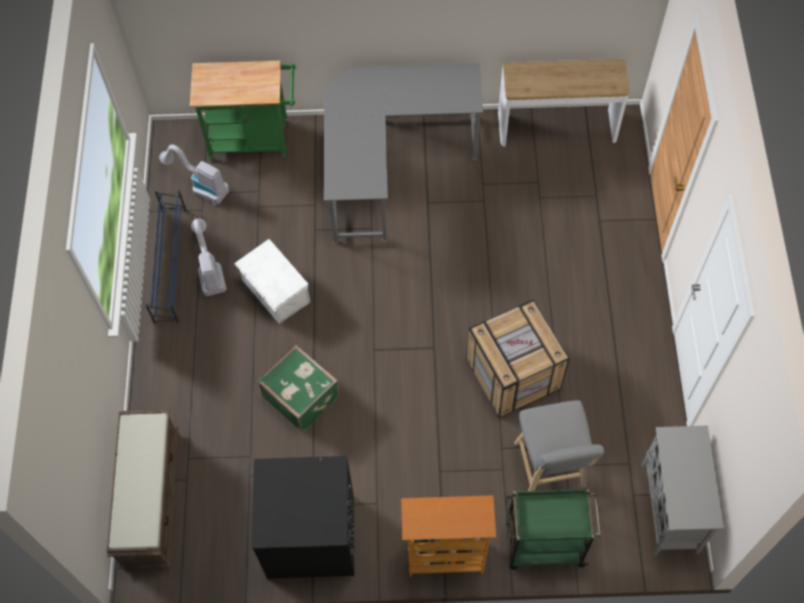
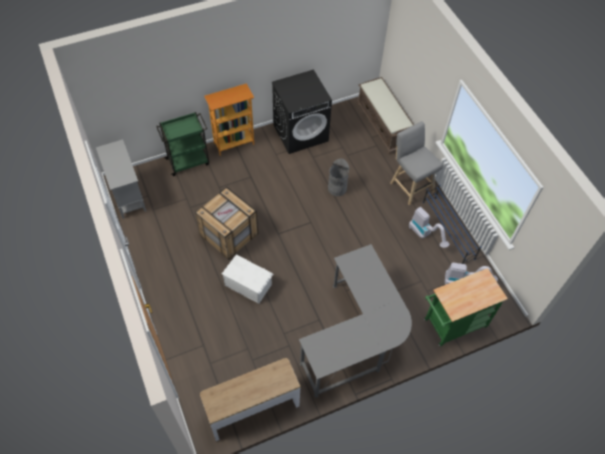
camera: 155 degrees right, 5 degrees down
white storage box [234,239,310,324] -> white storage box moved to [222,255,273,304]
green suitcase [258,345,339,432] -> grey trash can [328,158,350,196]
grey stool [514,400,604,491] -> grey stool moved to [390,121,443,205]

